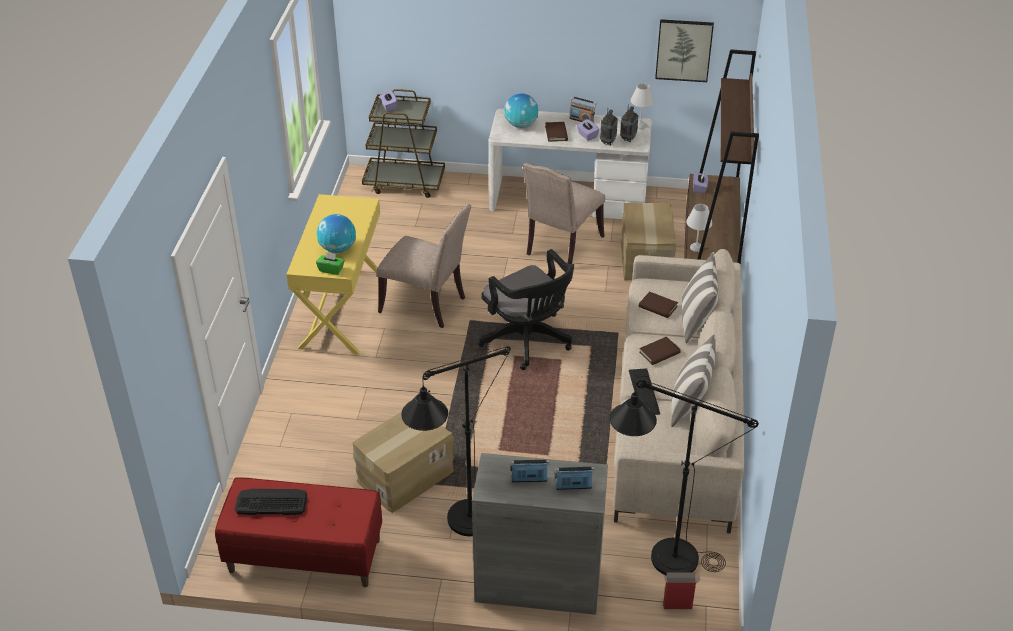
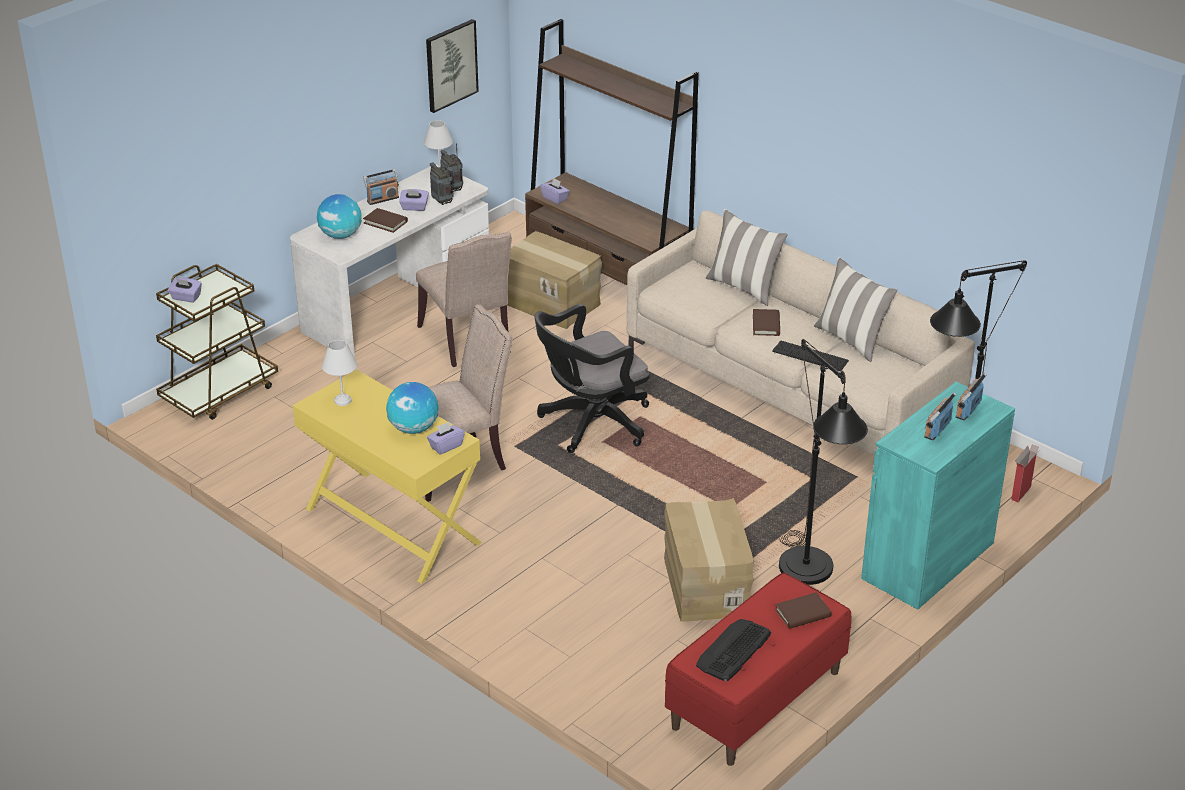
camera: 55 degrees left, 5 degrees down
green tissue box [316,252,345,275] -> purple tissue box [427,421,465,454]
grey cabinet [472,453,608,615] -> turquoise cabinet [861,382,1015,609]
black office chair [478,249,574,370] -> black office chair turned 150 degrees clockwise [535,304,649,453]
brown book [639,291,678,318] -> brown book moved to [775,592,832,629]
white table lamp [686,204,712,252] -> white table lamp moved to [322,340,357,406]

